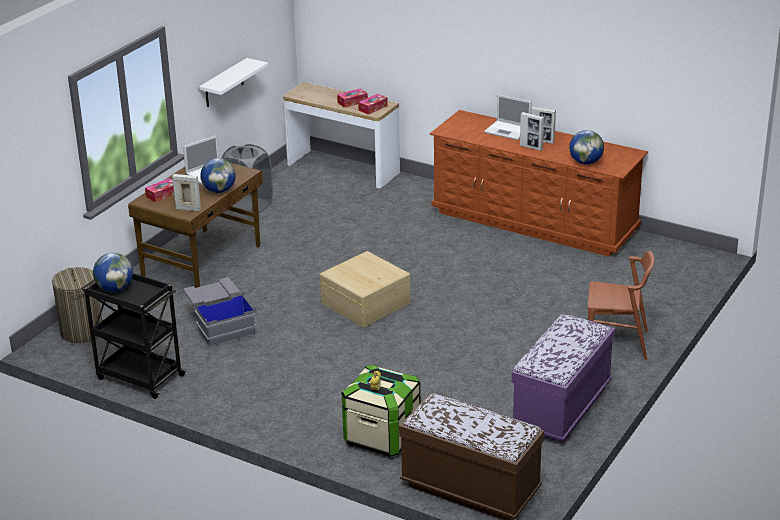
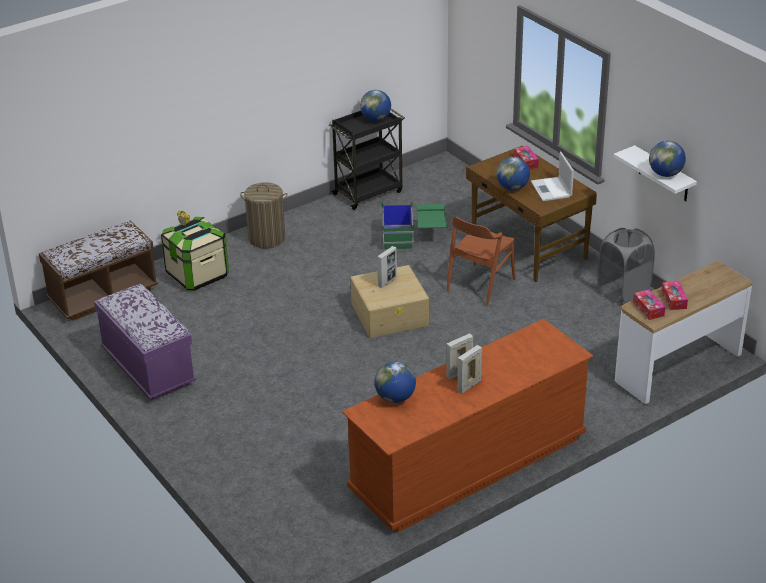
camera: 115 degrees right, 5 degrees up
laundry basket [52,267,102,343] -> laundry basket moved to [240,182,287,249]
picture frame [172,174,201,212] -> picture frame moved to [377,246,397,288]
grey storage box [184,277,256,347] -> green storage box [382,201,447,250]
laptop [484,94,532,140] -> none
brown chair [587,251,654,360] -> brown chair moved to [446,217,516,306]
none -> globe [649,141,686,177]

